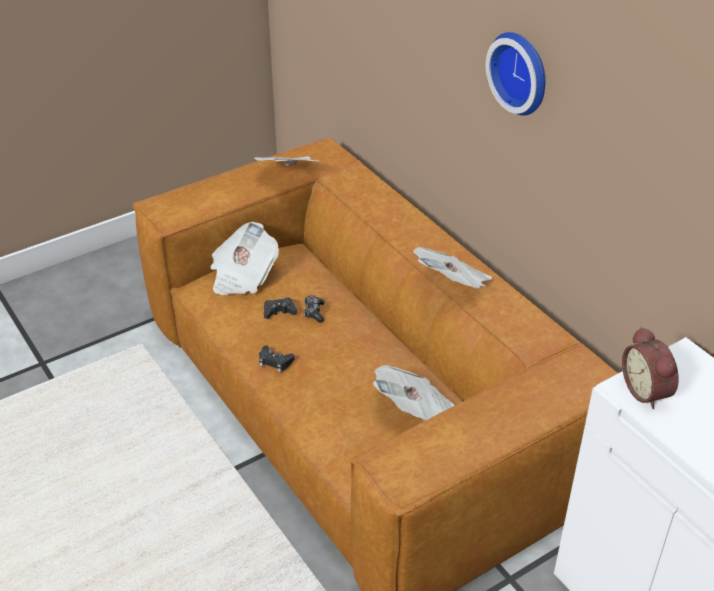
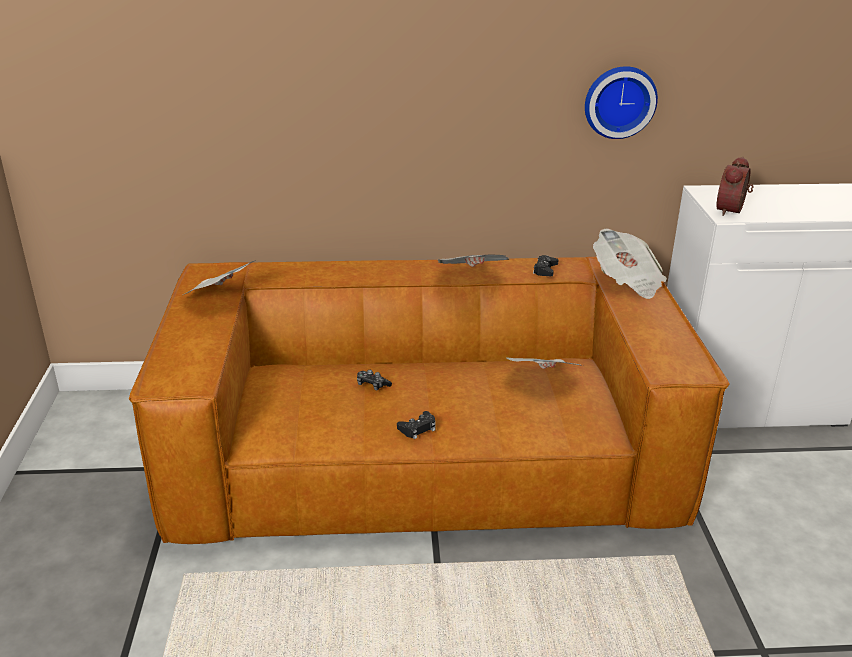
camera: 60 degrees left, 10 degrees down
newspaper [210,222,279,295] -> newspaper moved to [593,228,667,299]
black game controller [264,297,297,319] -> black game controller moved to [533,255,558,276]
wall clock [486,32,546,116] -> wall clock moved to [585,66,658,139]
alarm clock [622,327,679,409] -> alarm clock turned 105 degrees clockwise [716,156,754,216]

